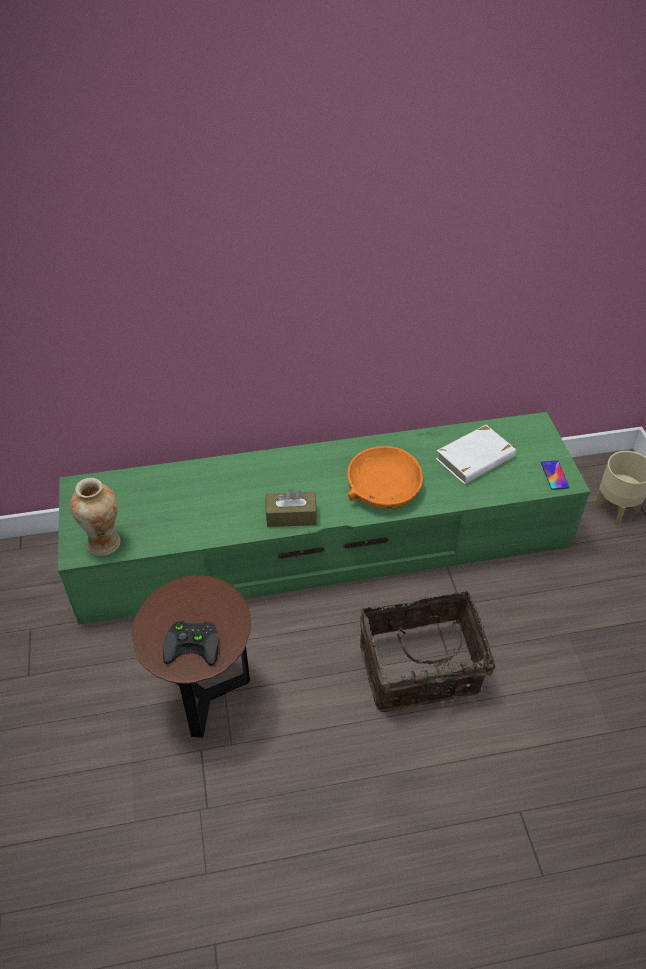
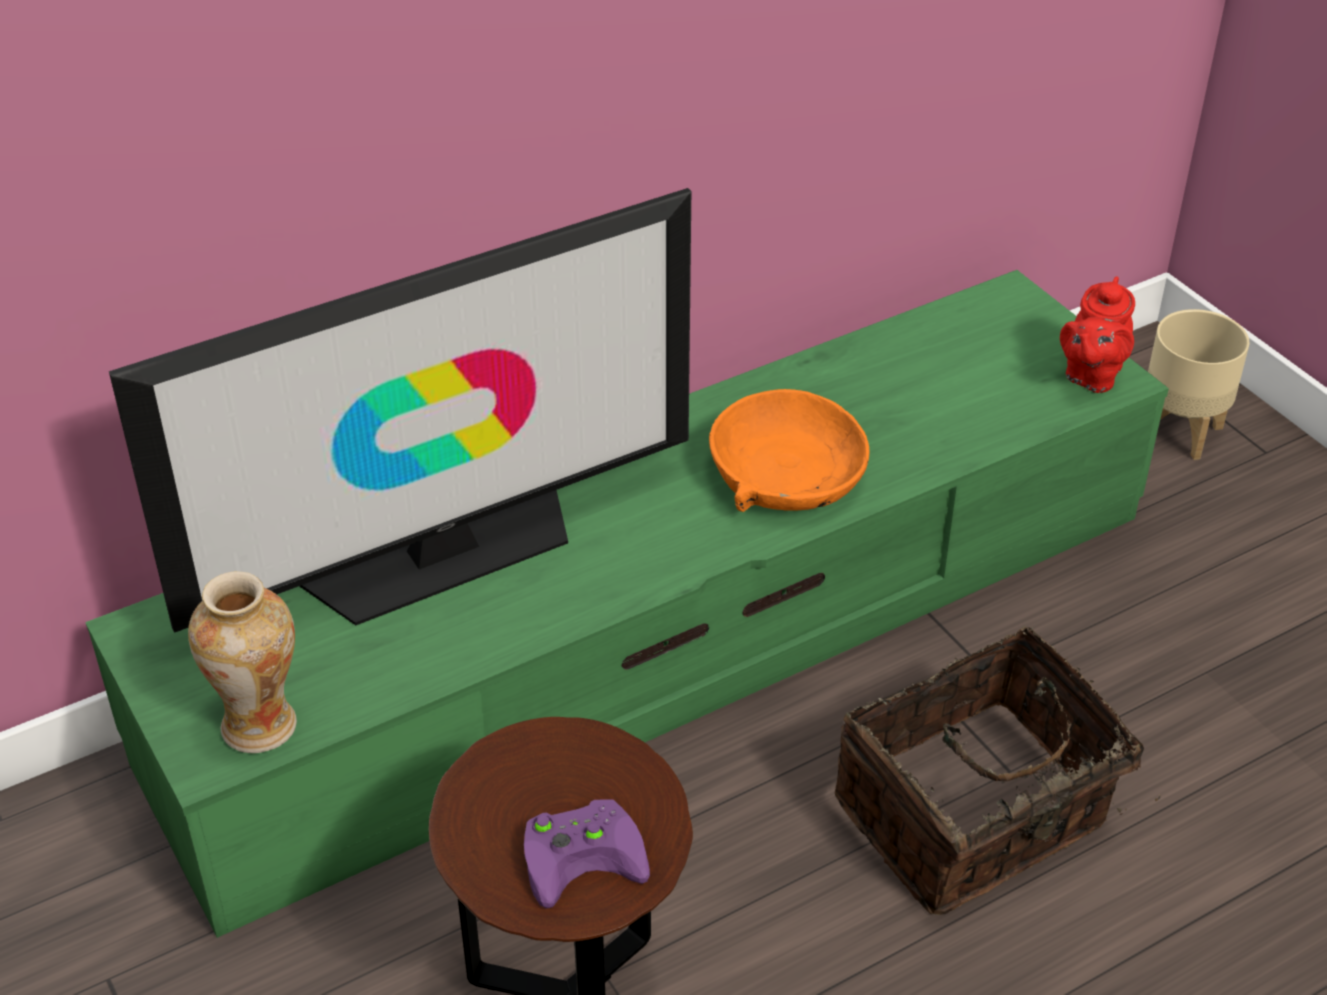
camera: 20 degrees left, 5 degrees down
black game controller [163,621,218,666] -> purple game controller [524,799,650,909]
brown tissue box [266,489,317,527] -> none
white book [436,425,516,484] -> none
phone [541,460,569,490] -> red teapot [1060,276,1135,393]
none -> television [109,188,691,633]

